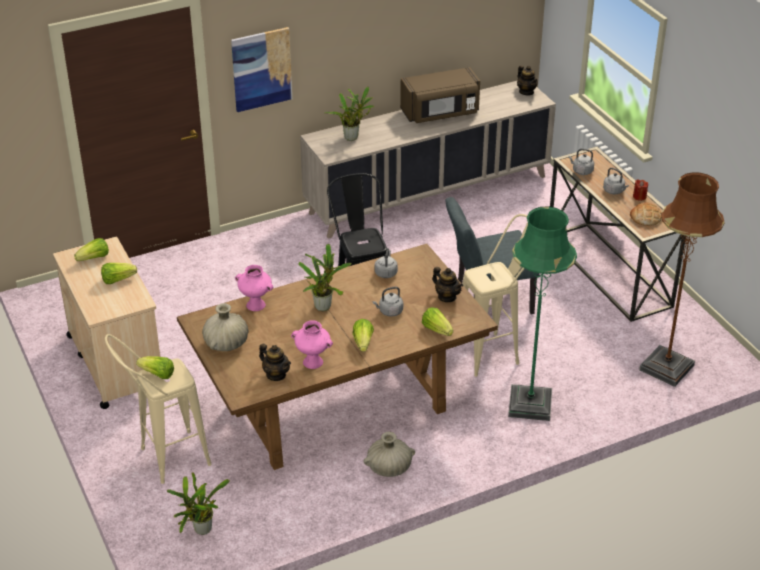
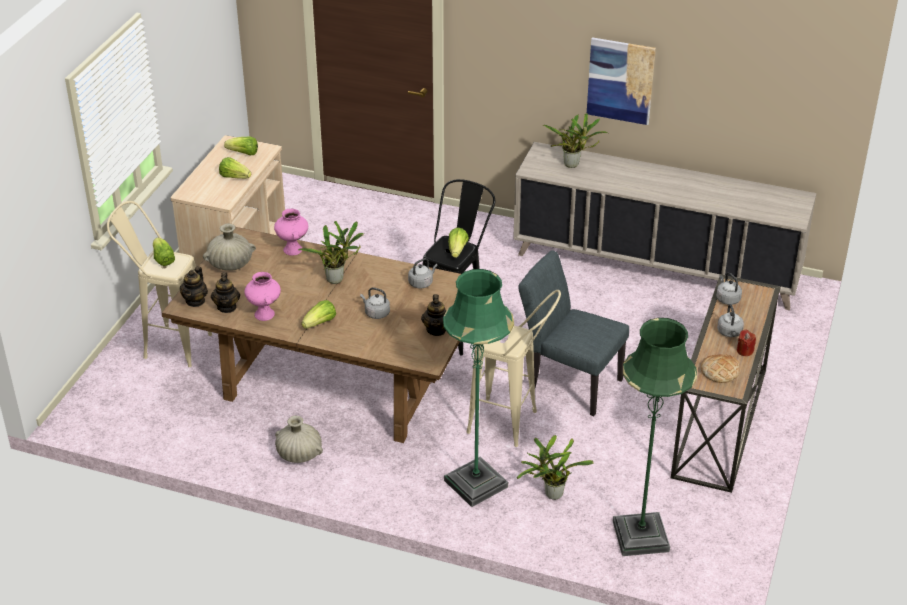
camera: 45 degrees right, 0 degrees up
potted plant [167,472,230,535] -> potted plant moved to [517,435,594,500]
picture [231,27,292,112] -> picture moved to [587,37,656,125]
brown microwave [400,67,480,123] -> none
lettuce [422,307,453,336] -> lettuce moved to [448,228,469,258]
teapot [517,65,538,95] -> teapot moved to [180,266,208,307]
brown floor lamp [639,172,724,387] -> green floor lamp [613,318,697,556]

